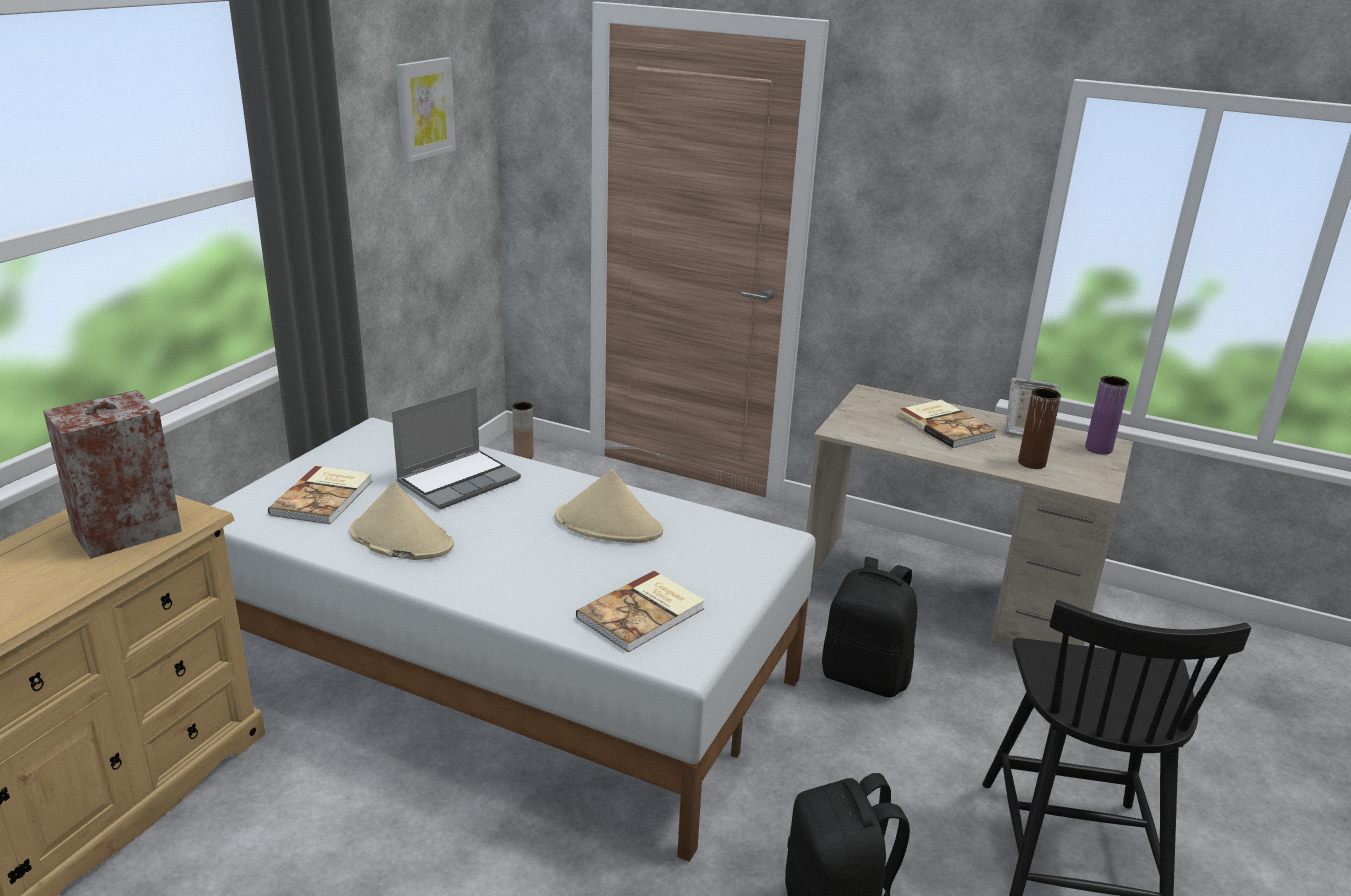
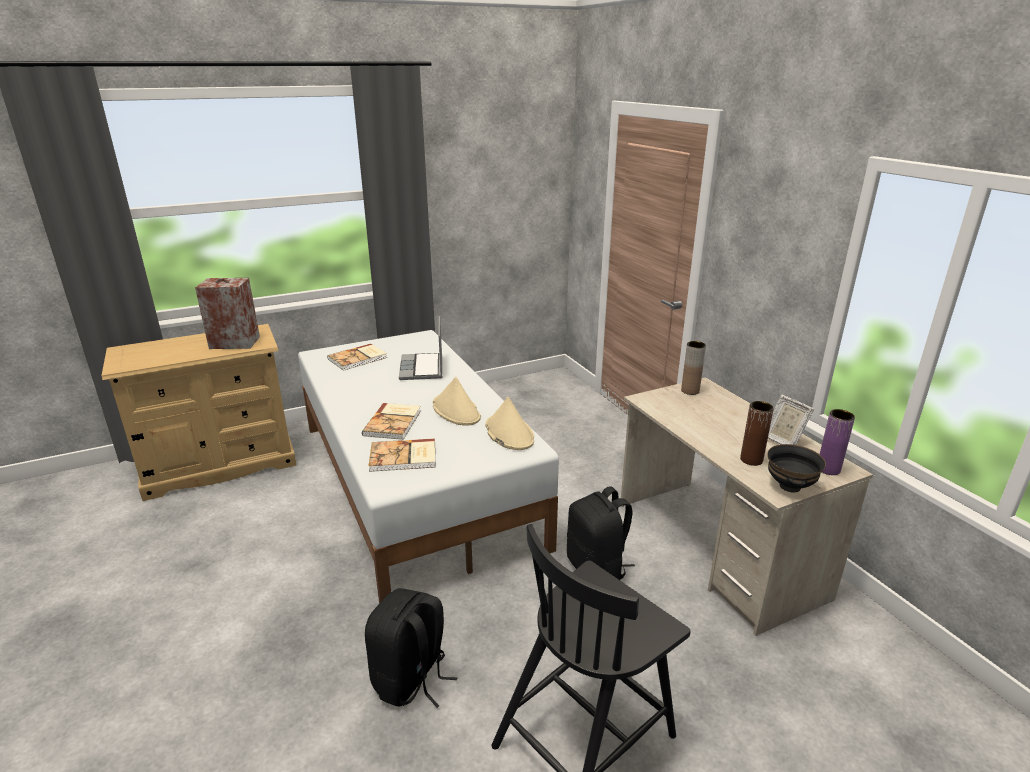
camera: 40 degrees right, 0 degrees up
beige hat [350,481,454,560] -> beige hat moved to [485,397,534,450]
laptop [392,387,521,510] -> laptop turned 90 degrees clockwise [399,316,442,380]
picture [396,57,456,163] -> none
brown vase [512,402,534,459] -> brown vase moved to [681,341,706,395]
book [898,400,997,448] -> book moved to [362,403,421,440]
none -> black bowl [767,444,826,492]

